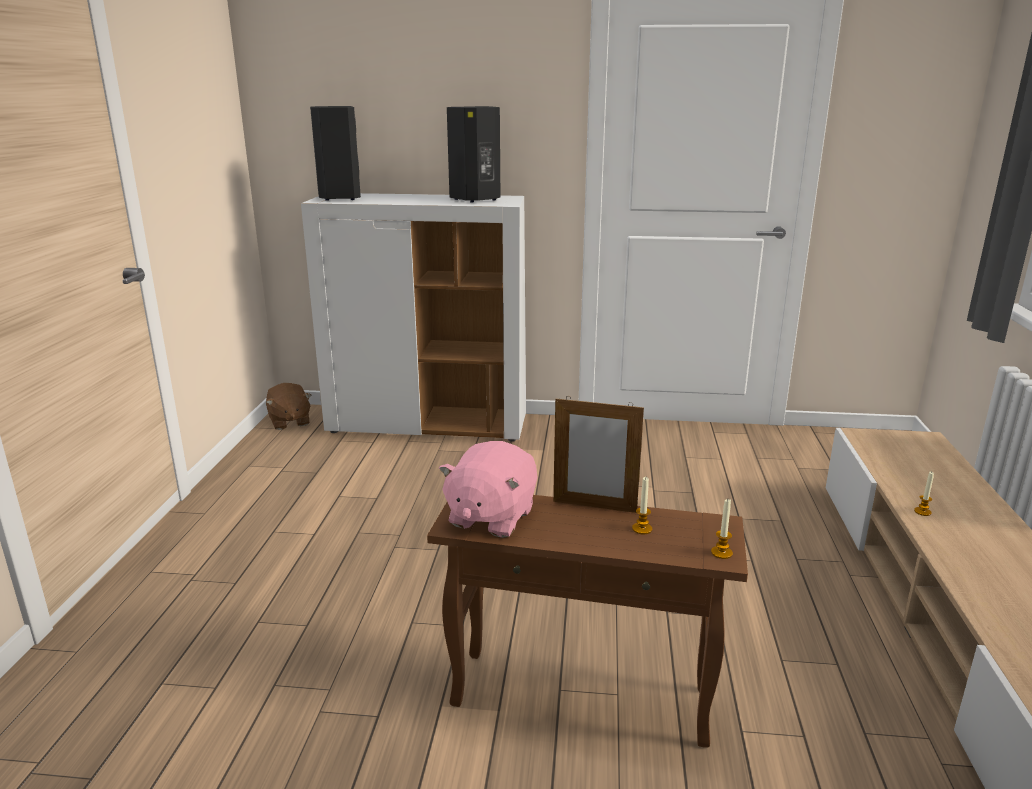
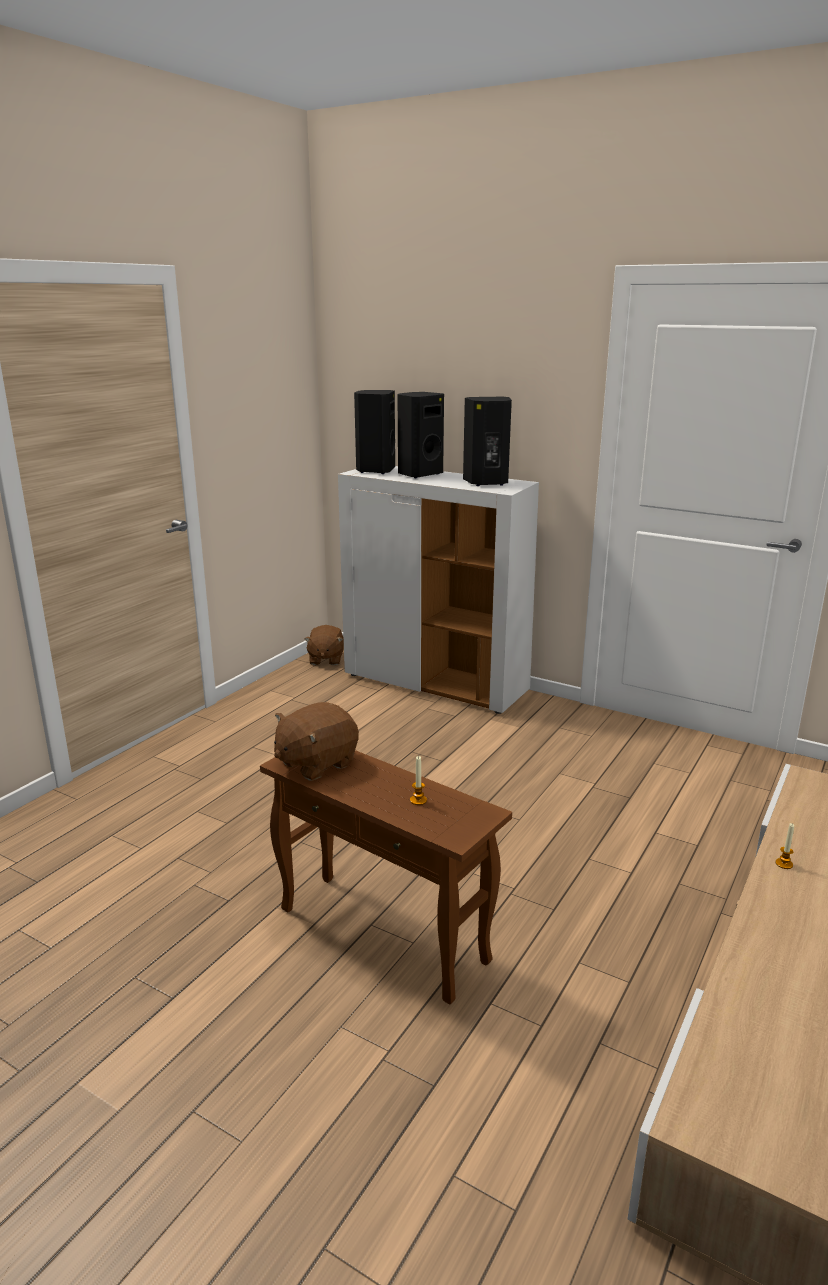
camera: 25 degrees right, 0 degrees up
pink plush toy [439,441,537,538] -> brown plush toy [274,702,359,781]
picture frame [553,396,644,513] -> none
candle [711,499,733,559] -> none
none -> black speaker [398,392,444,478]

